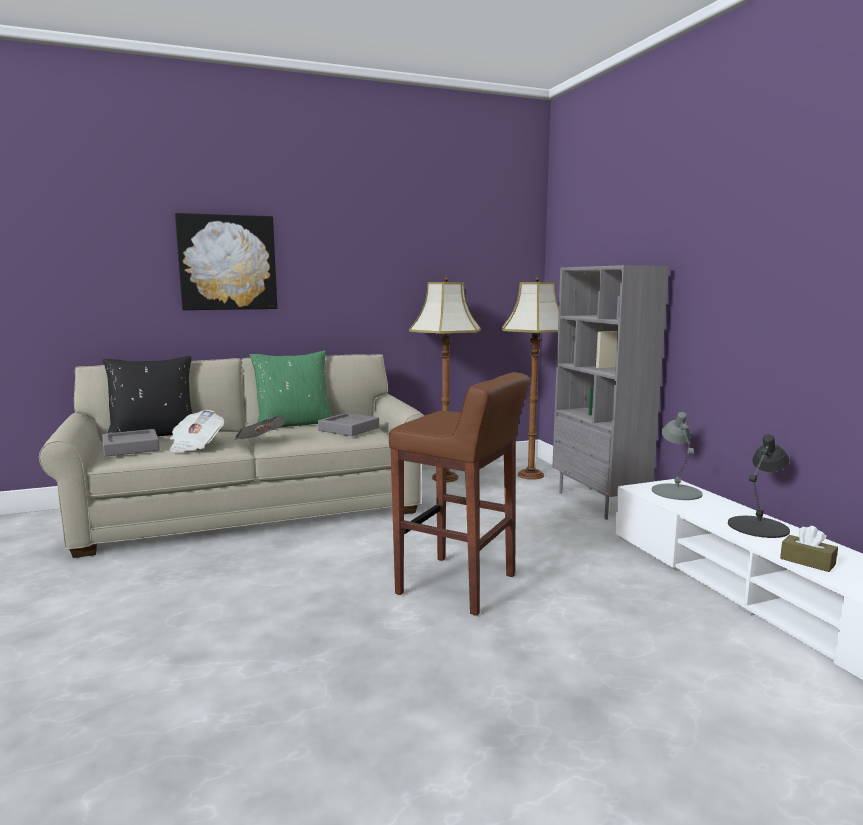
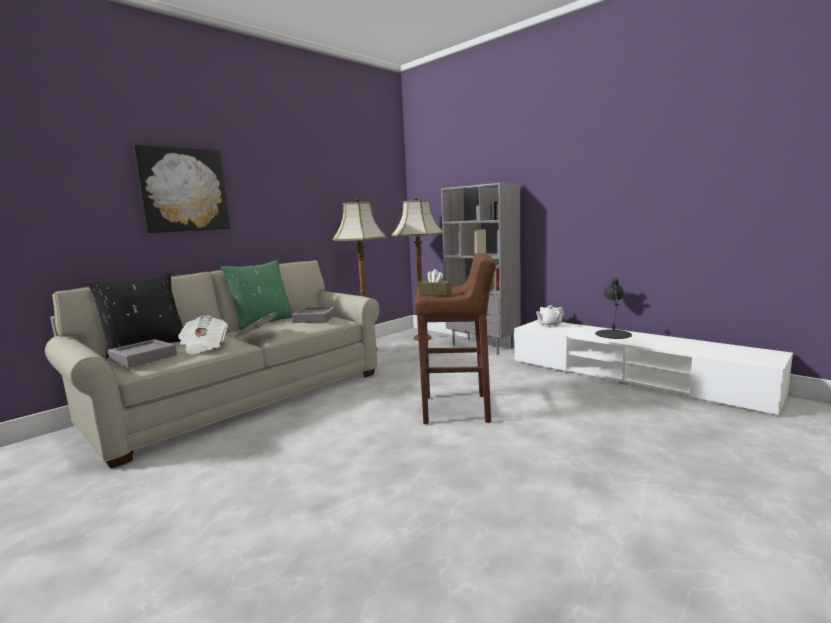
camera: 25 degrees left, 0 degrees up
grey table lamp [652,412,703,500] -> white teapot [536,305,564,328]
brown tissue box [780,526,838,572] -> brown tissue box moved to [418,269,451,296]

